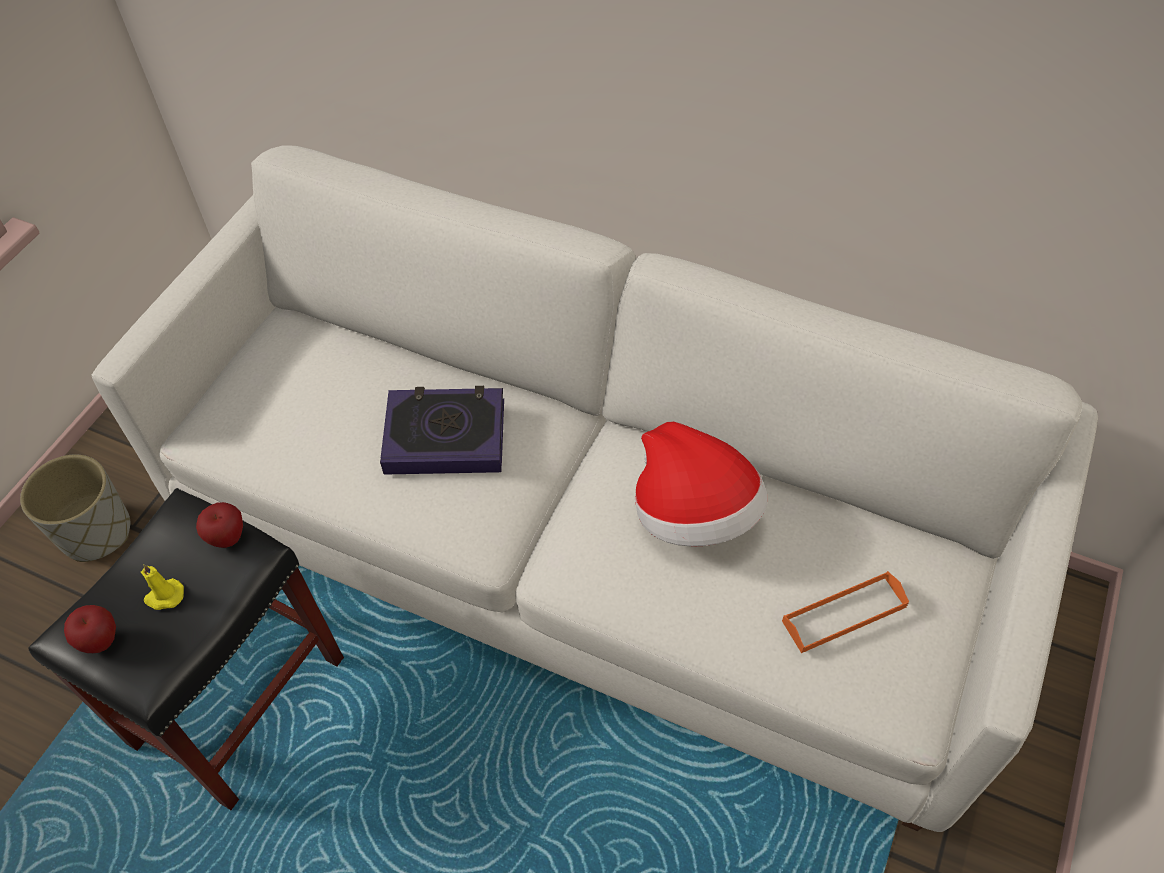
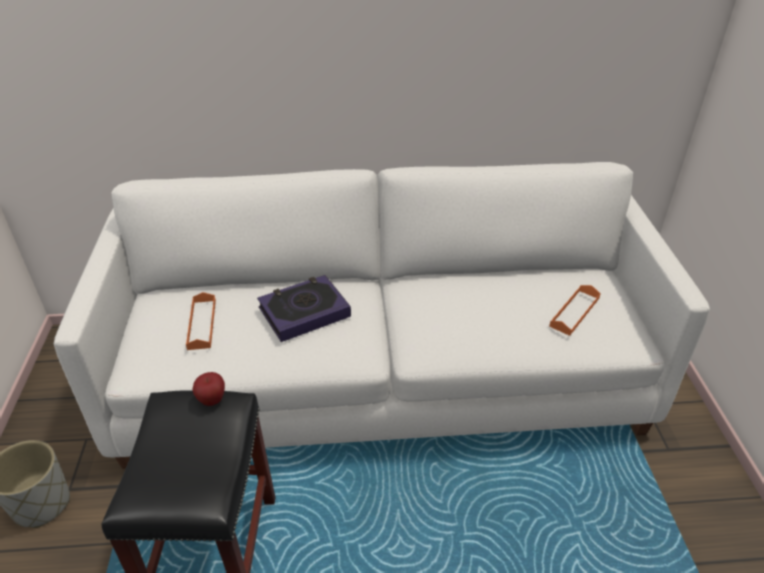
camera: 30 degrees left, 15 degrees down
apple [64,605,116,653] -> none
yellow candle [141,564,184,610] -> none
hat [635,422,767,547] -> none
none -> orange tray [186,292,216,350]

